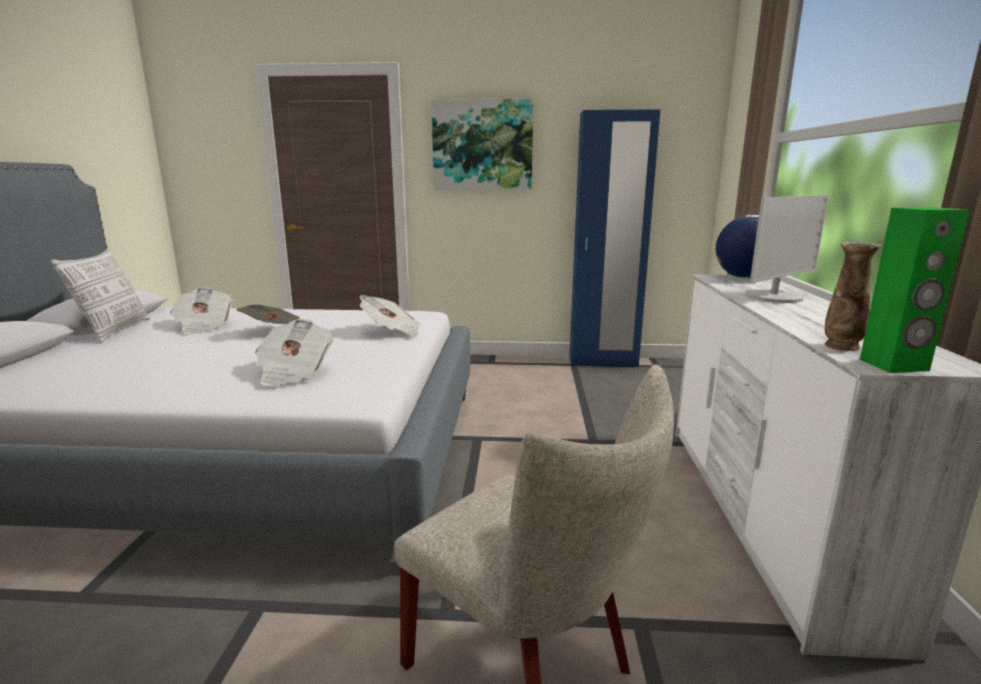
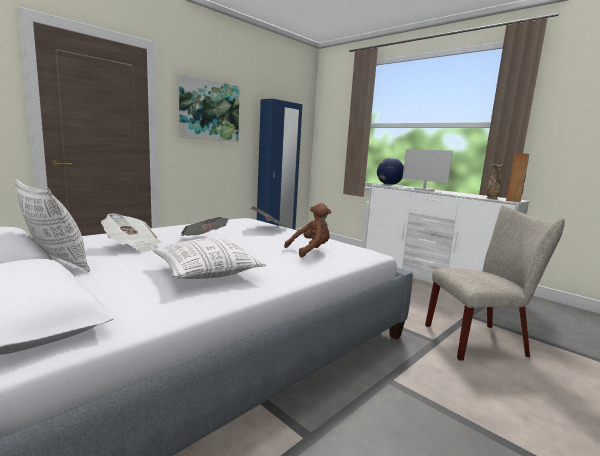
camera: 50 degrees left, 5 degrees down
newspaper [255,319,333,386] -> brown plush toy [284,203,331,257]
monitor [746,195,829,303] -> monitor turned 135 degrees clockwise [403,149,453,191]
green speaker [860,207,970,373] -> brown speaker [506,153,529,202]
none -> pillow [152,238,266,279]

